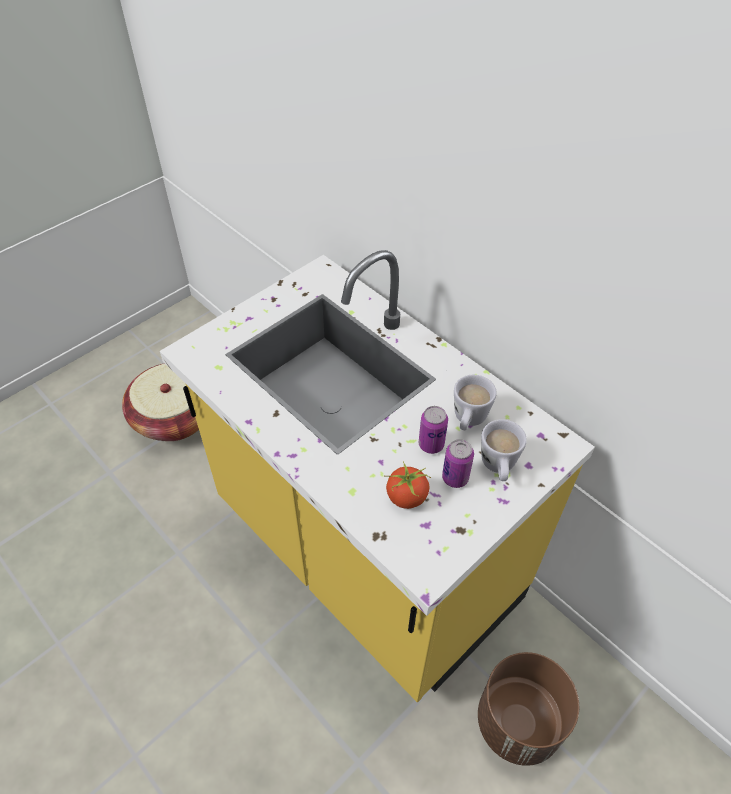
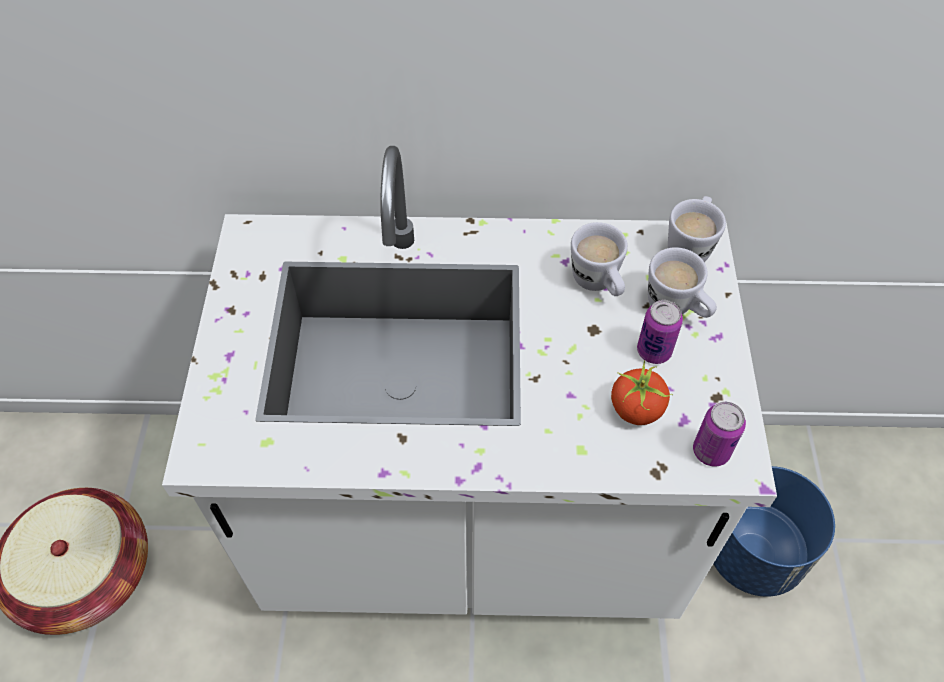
camera: 45 degrees left, 5 degrees up
yellow counter [160,250,595,702] -> white counter [162,146,777,619]
can [418,406,448,454] -> can moved to [693,402,746,467]
brown planter [478,652,579,766] -> blue planter [713,466,835,597]
none -> white mug [668,196,726,262]

